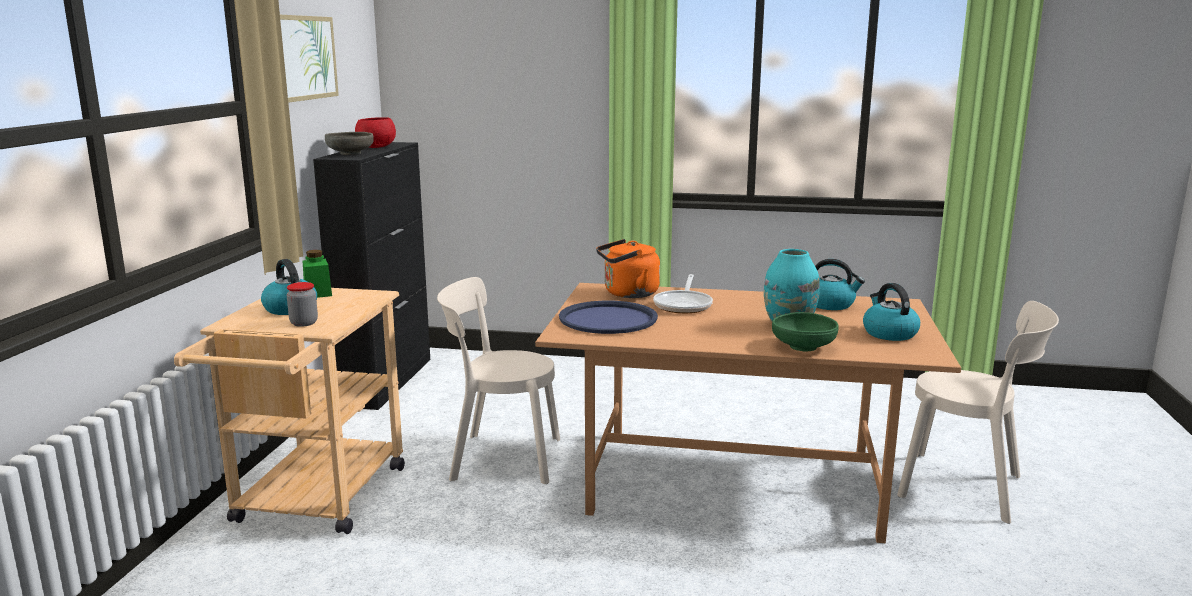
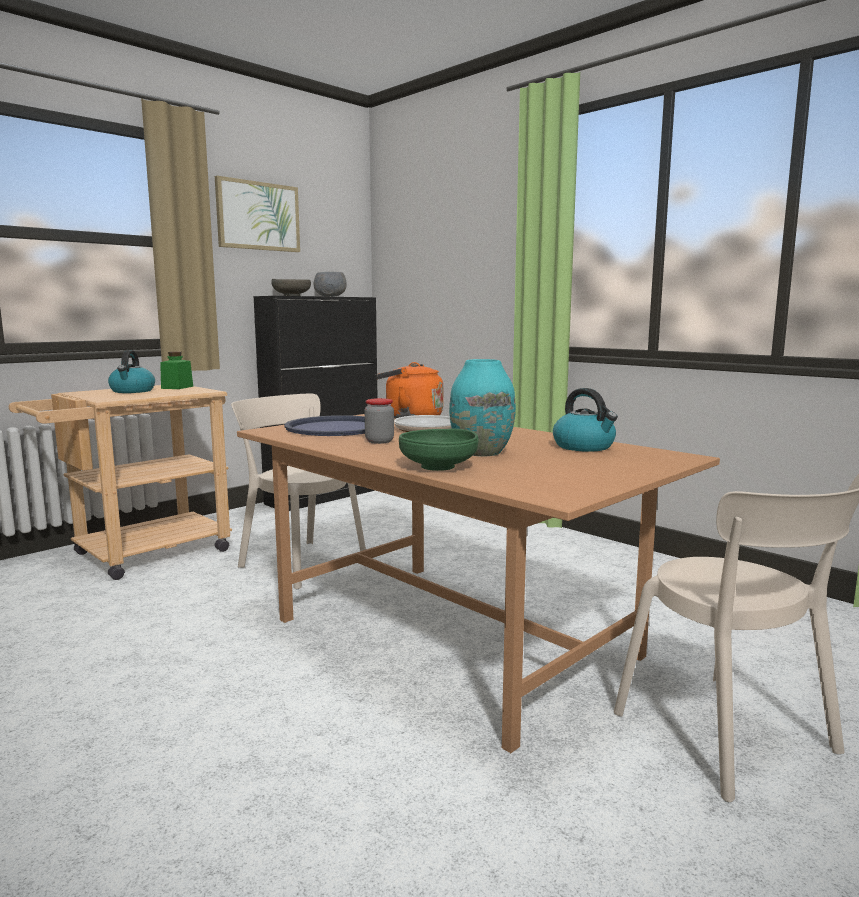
camera: 35 degrees right, 5 degrees down
jar [287,282,318,327] -> jar moved to [365,398,394,444]
red bowl [355,117,396,148] -> grey bowl [314,272,347,297]
kettle [863,283,920,341] -> none

